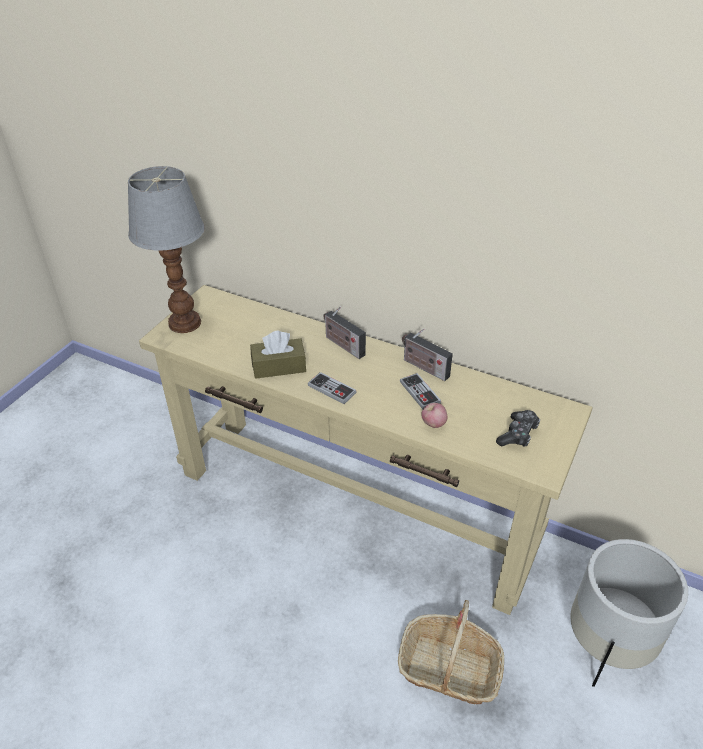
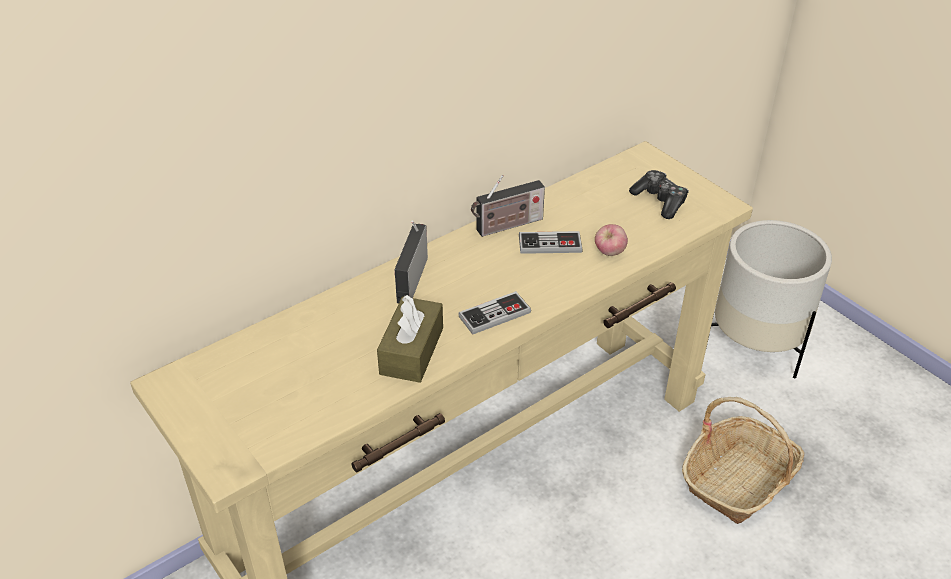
camera: 65 degrees left, 0 degrees up
table lamp [128,166,205,333] -> none
radio [323,307,366,359] -> radio turned 120 degrees clockwise [394,220,428,303]

